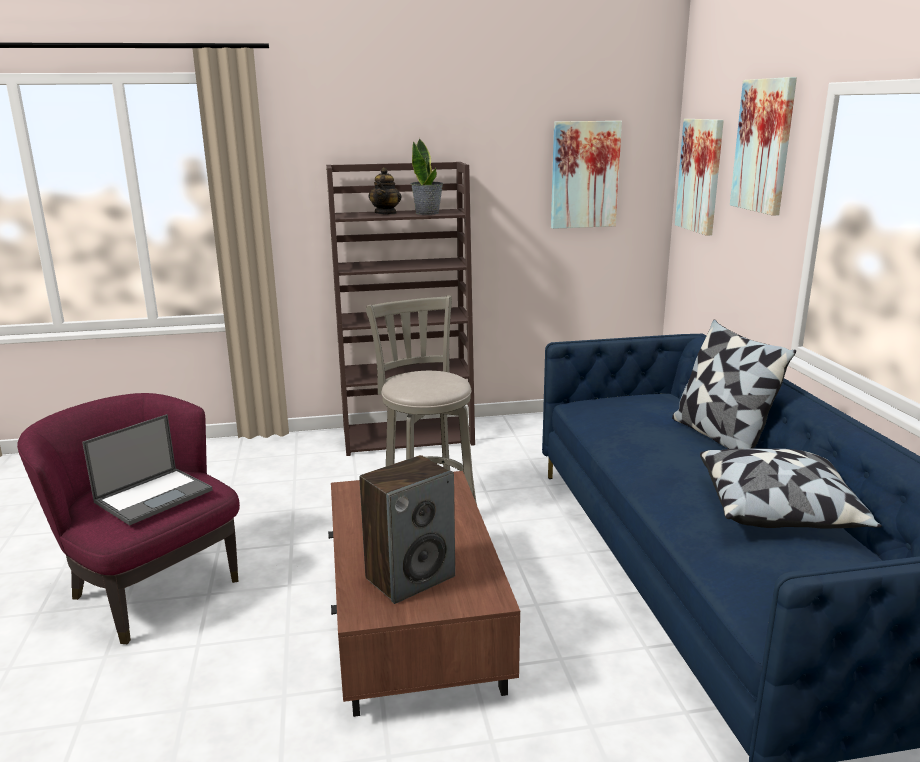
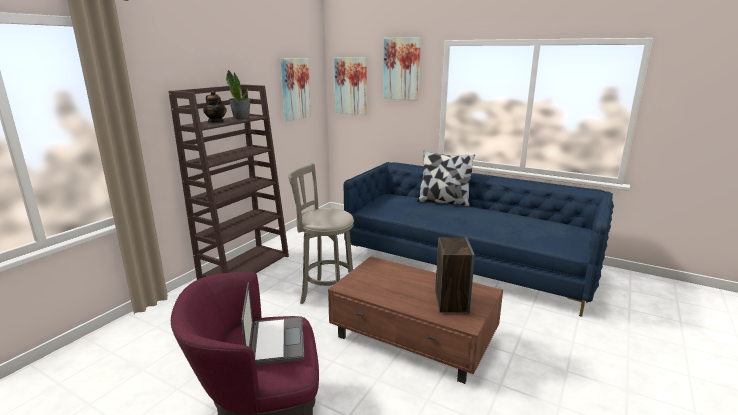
camera: 50 degrees left, 0 degrees up
pillow [700,448,882,529] -> none

